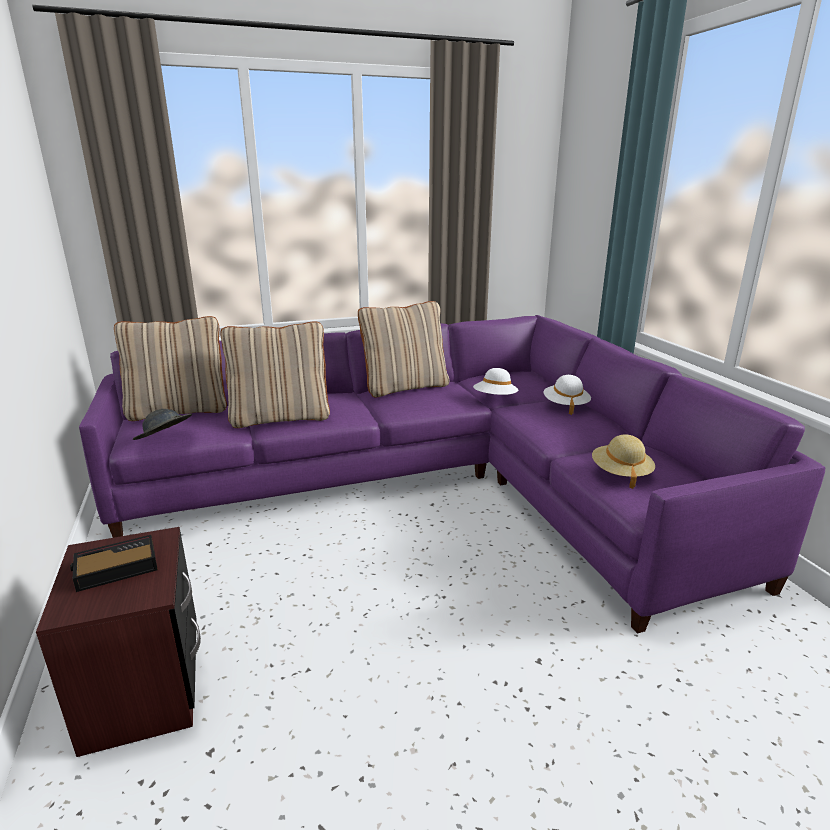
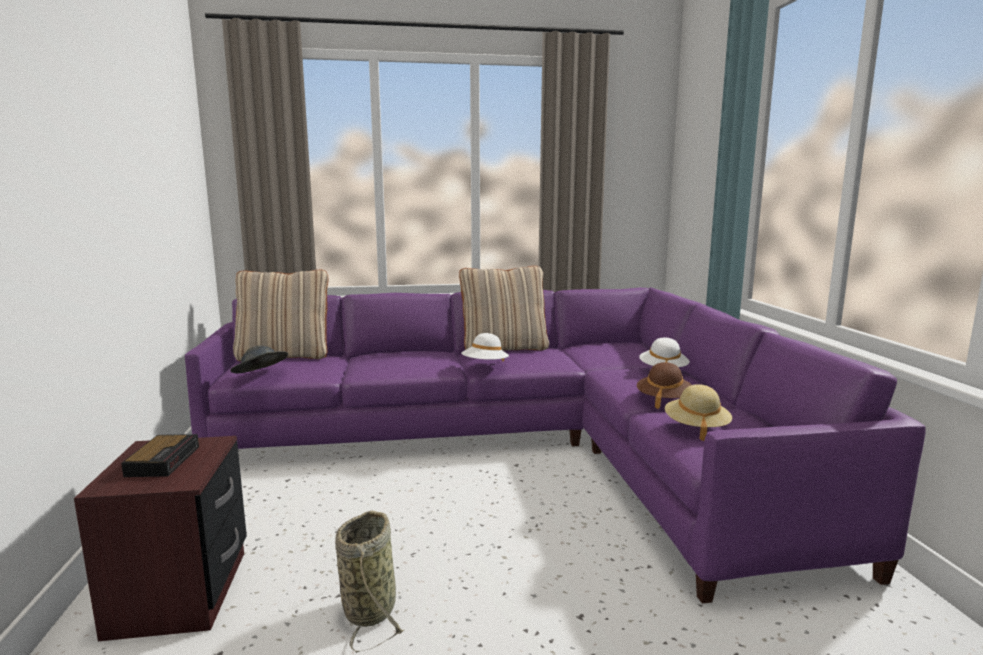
camera: 10 degrees right, 10 degrees down
alarm clock [70,535,158,592] -> alarm clock turned 105 degrees clockwise [121,434,199,477]
beige pillow [220,321,330,428] -> none
white hat [473,368,518,395] -> white hat moved to [461,333,509,362]
none -> basket [335,511,404,653]
none -> brown hat [637,362,692,409]

